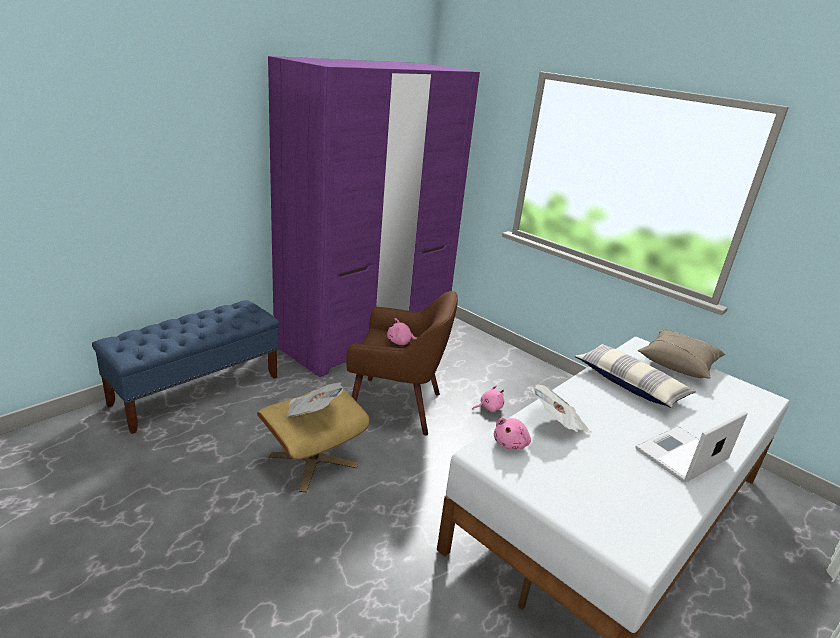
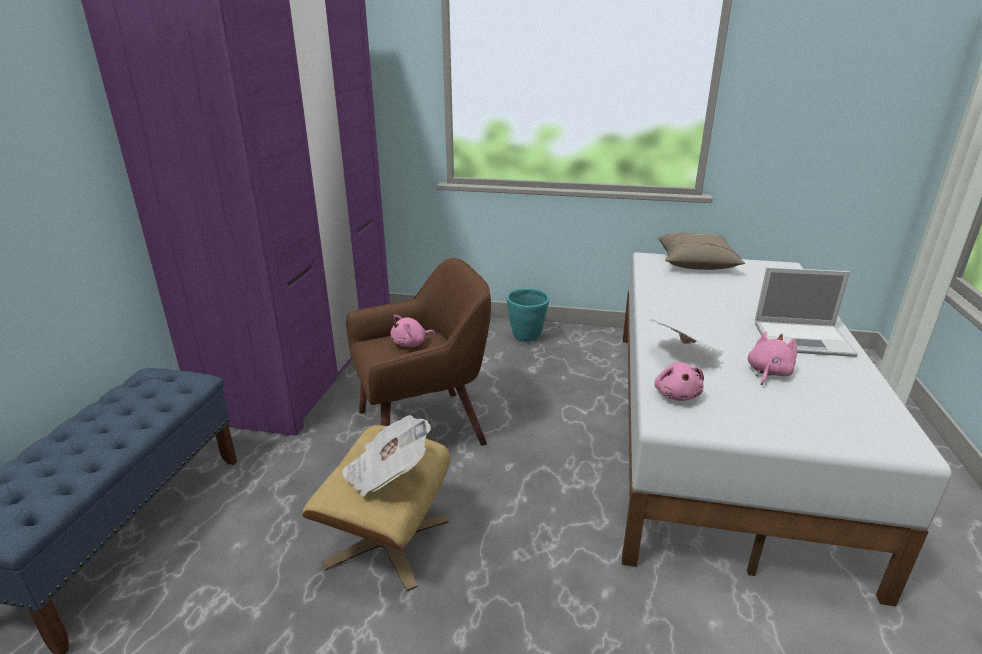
camera: 30 degrees left, 0 degrees up
pink plush toy [472,386,504,412] -> pink plush toy moved to [748,331,797,385]
pillow [575,344,696,408] -> none
laptop [635,411,748,482] -> laptop turned 105 degrees counterclockwise [755,267,858,357]
none -> turquoise planter [507,288,549,342]

